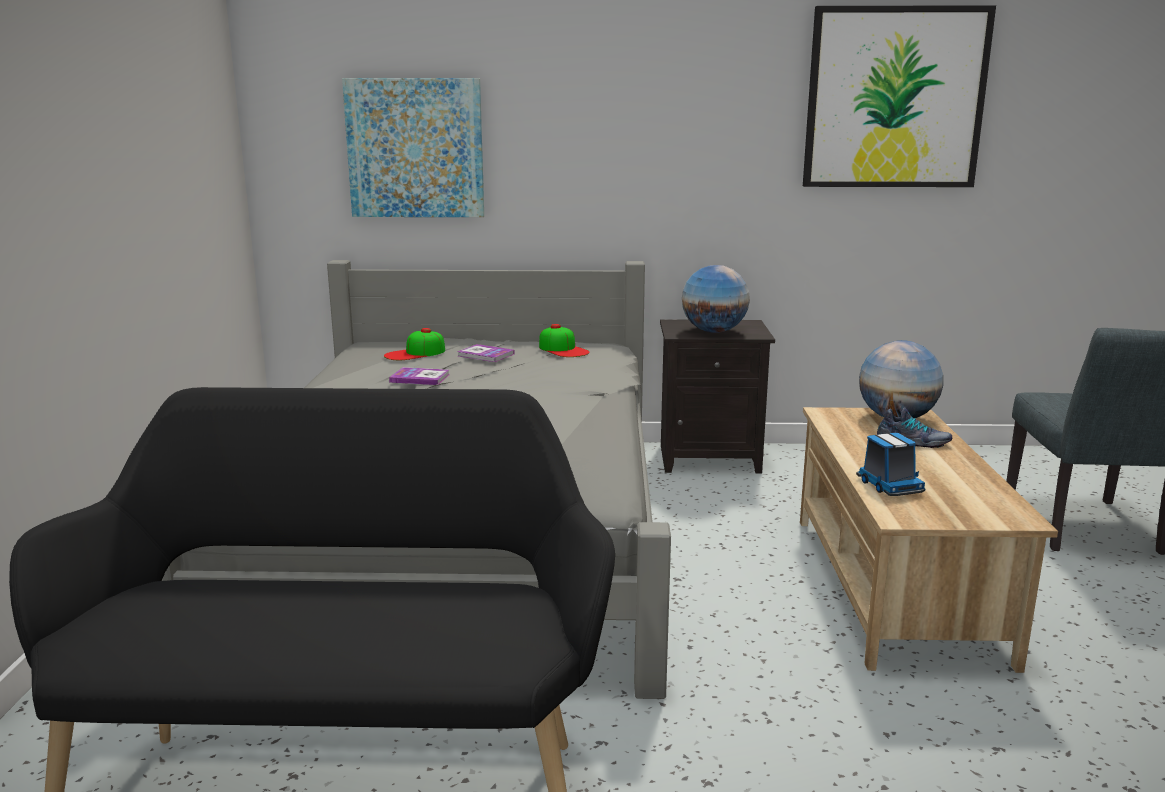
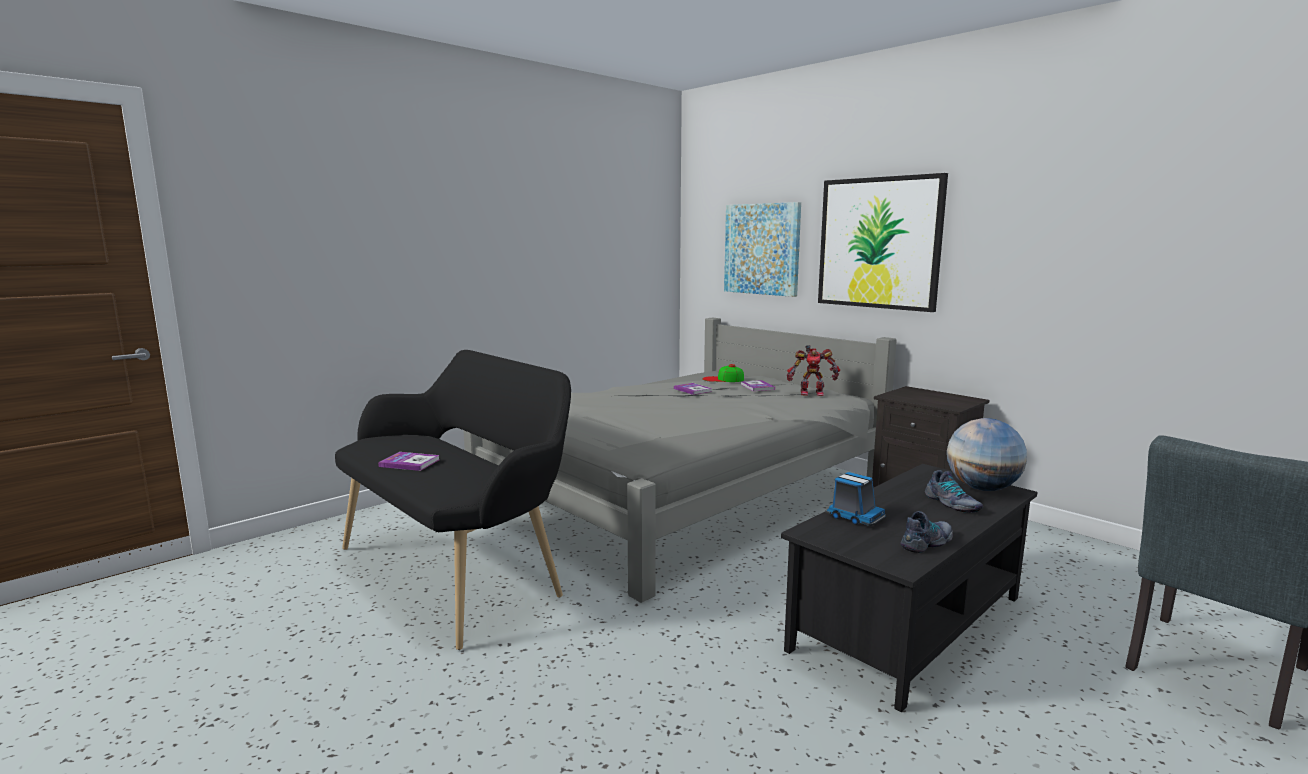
camera: 45 degrees right, 5 degrees down
cap [539,324,590,357] -> toy robot [787,345,840,396]
globe [682,265,750,333] -> none
beige coffee table [800,407,1058,673] -> black coffee table [781,464,1038,712]
picture [803,5,996,187] -> picture moved to [818,173,948,312]
toy truck [856,433,925,496] -> toy truck turned 75 degrees counterclockwise [825,472,886,526]
none -> book [378,452,439,471]
none -> shoe [901,511,953,553]

